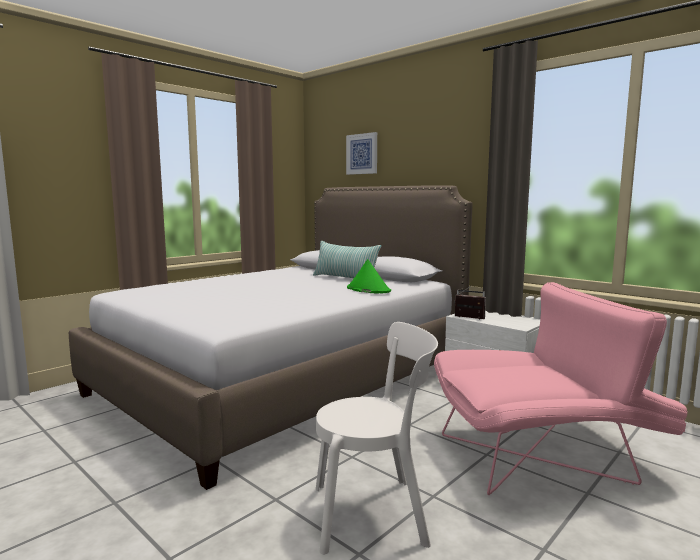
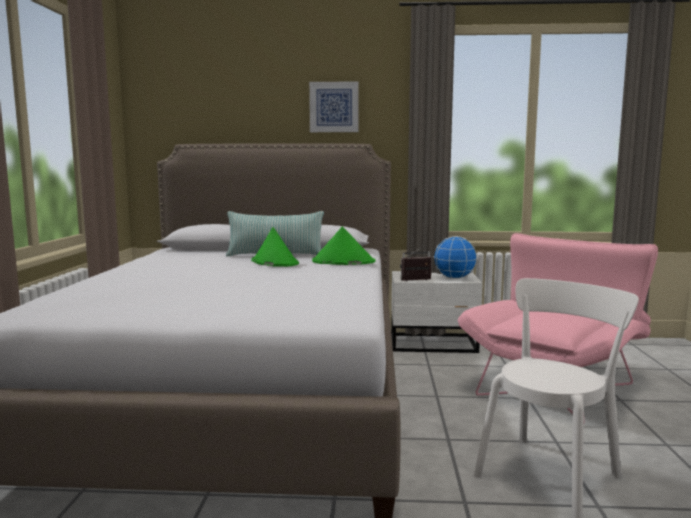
camera: 40 degrees left, 0 degrees up
picture [346,132,377,175] -> picture moved to [309,81,359,132]
none -> green hat [252,227,299,267]
none -> globe [434,236,477,279]

